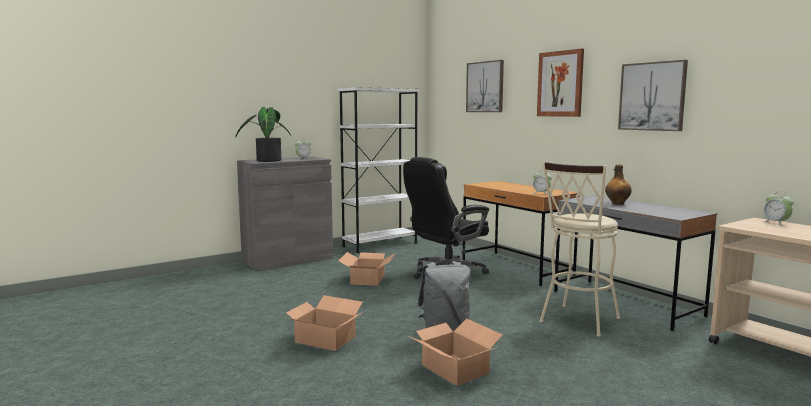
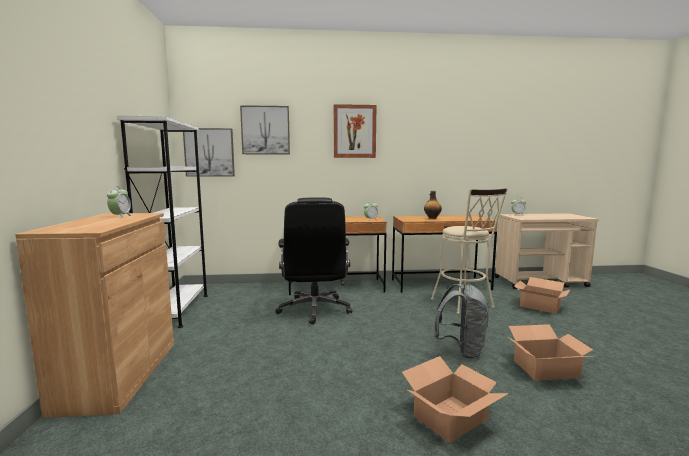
camera: 60 degrees left, 0 degrees up
potted plant [235,107,291,162] -> none
grey cabinet [237,157,333,271] -> brown cabinet [15,213,174,418]
cardboard box [338,252,395,286] -> cardboard box moved to [514,277,571,314]
grey desk [554,195,717,331] -> brown desk [392,215,498,293]
picture [618,60,688,131] -> picture moved to [183,128,235,177]

